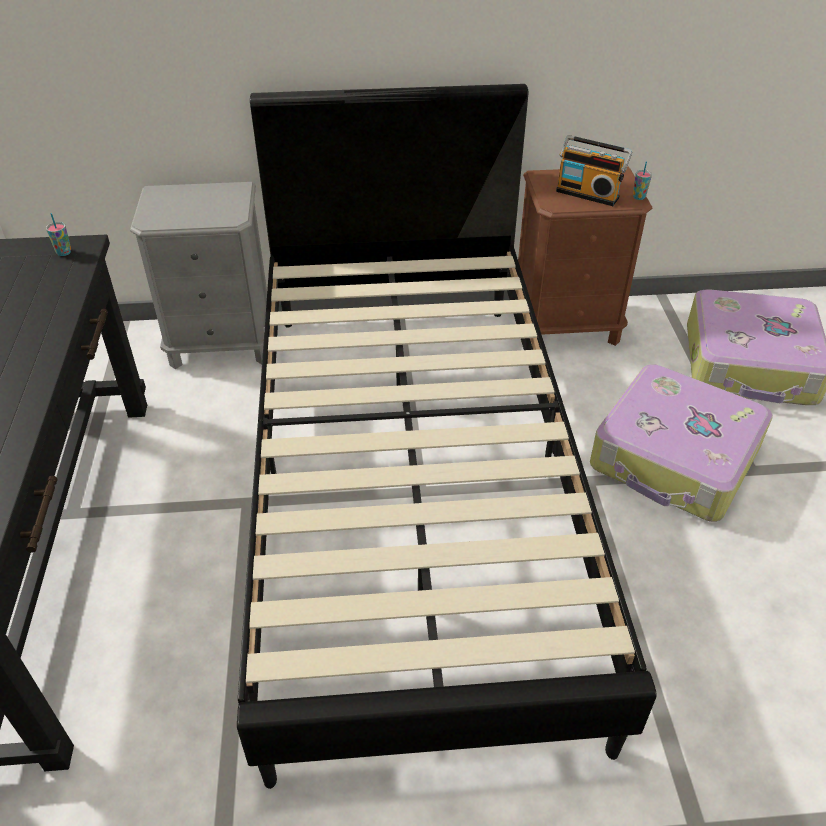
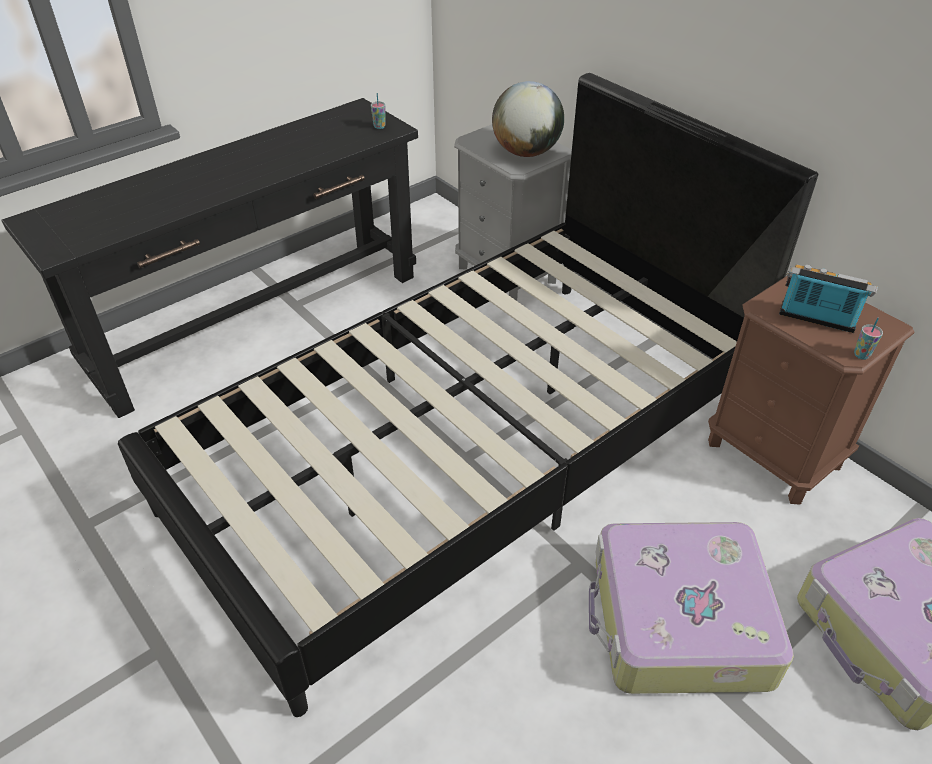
camera: 55 degrees right, 0 degrees up
radio [556,135,632,206] -> radio turned 120 degrees clockwise [779,264,878,333]
none -> globe [492,81,564,157]

